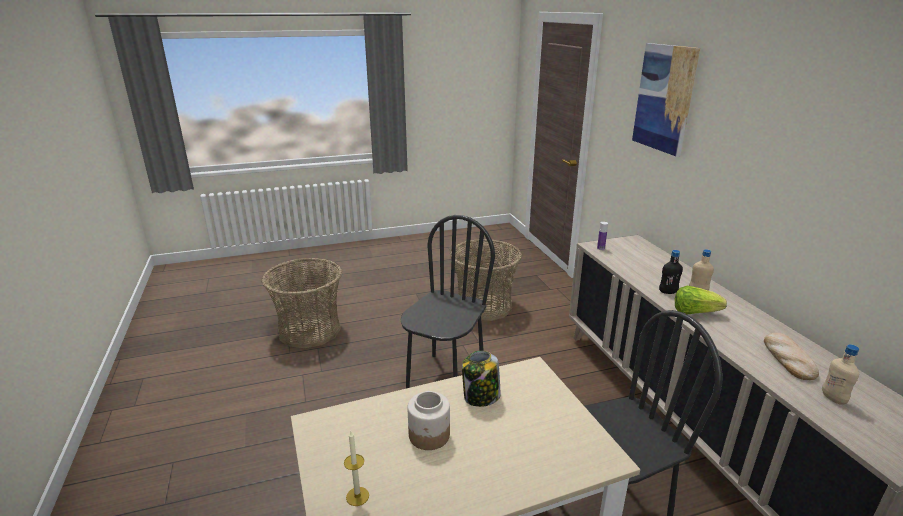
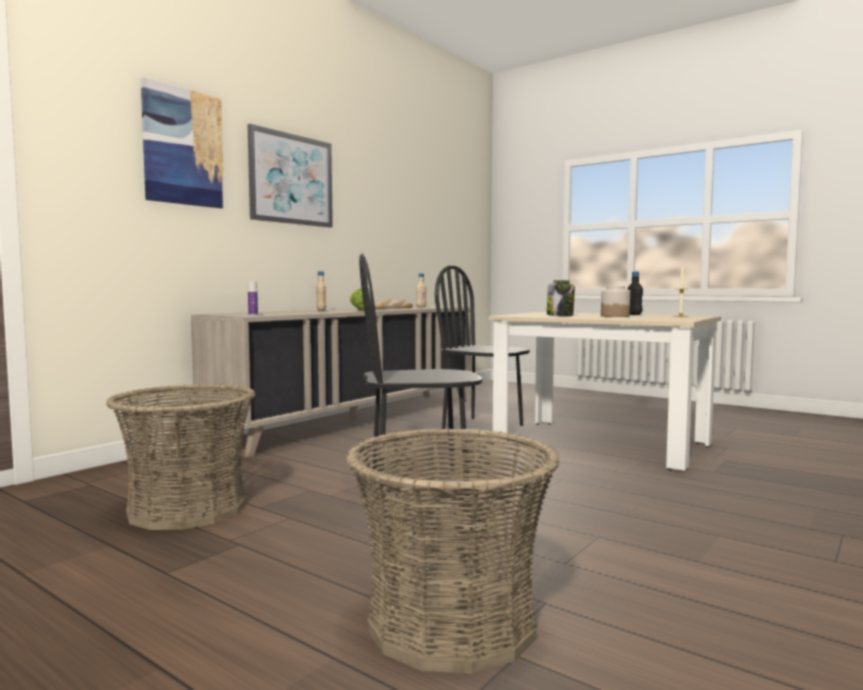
camera: 125 degrees left, 20 degrees down
black bottle [659,250,683,294] -> black bottle moved to [627,272,643,315]
none -> picture [247,124,333,228]

